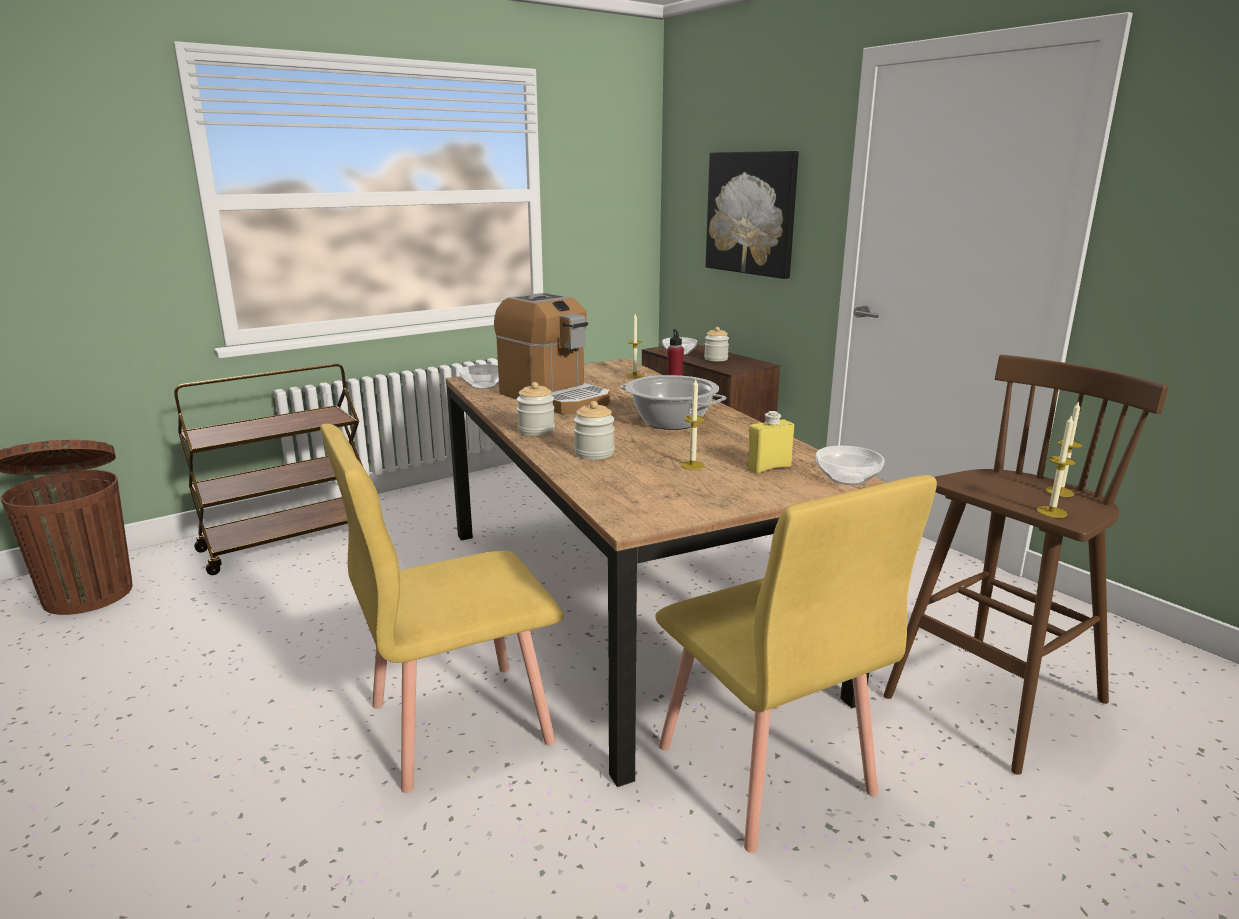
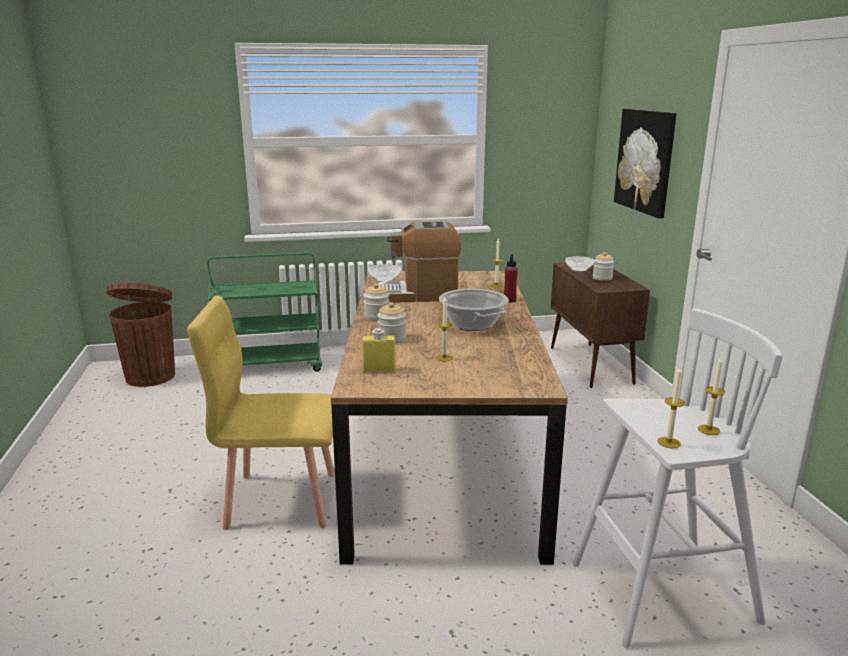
camera: 25 degrees right, 0 degrees up
brown cart [174,363,363,575] -> green cart [208,252,322,372]
coffee machine [494,293,610,414] -> coffee machine turned 105 degrees clockwise [377,221,461,303]
yellow chair [656,475,937,853] -> none
yellow bottle [747,411,794,474] -> yellow bottle moved to [362,328,396,373]
bowl [816,446,884,485] -> none
brown stool [884,355,1169,775] -> white stool [572,308,782,648]

